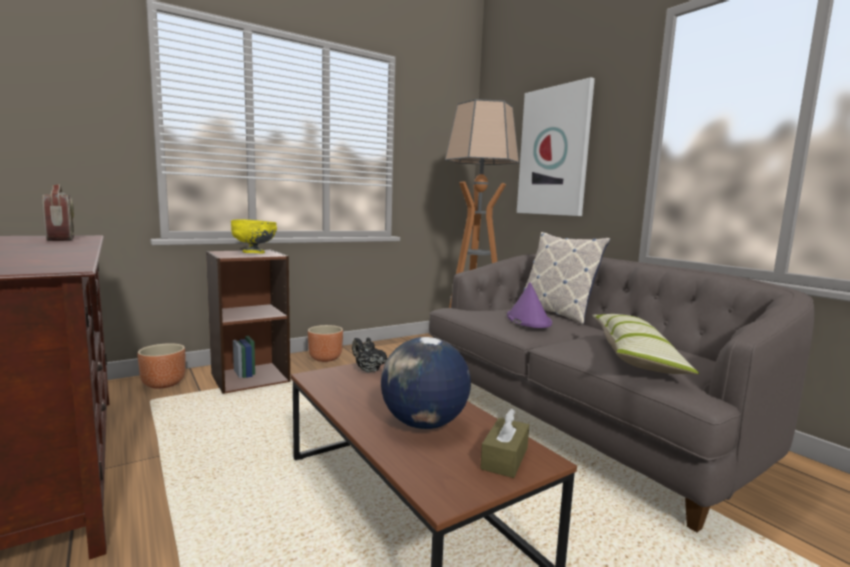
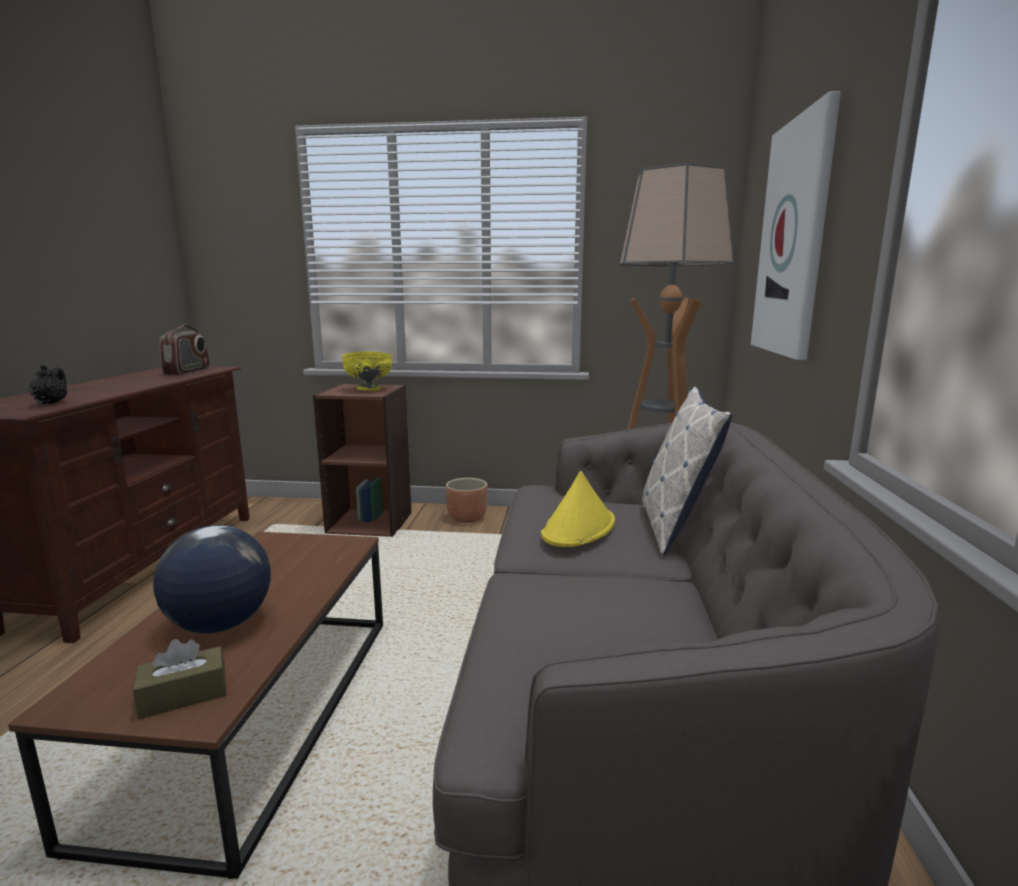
camera: 40 degrees right, 5 degrees up
brown planter [138,343,185,389] -> none
black teapot [352,338,387,372] -> black teapot moved to [29,365,68,405]
purple hat [507,282,552,328] -> yellow hat [541,471,615,547]
pillow [592,314,699,374] -> none

